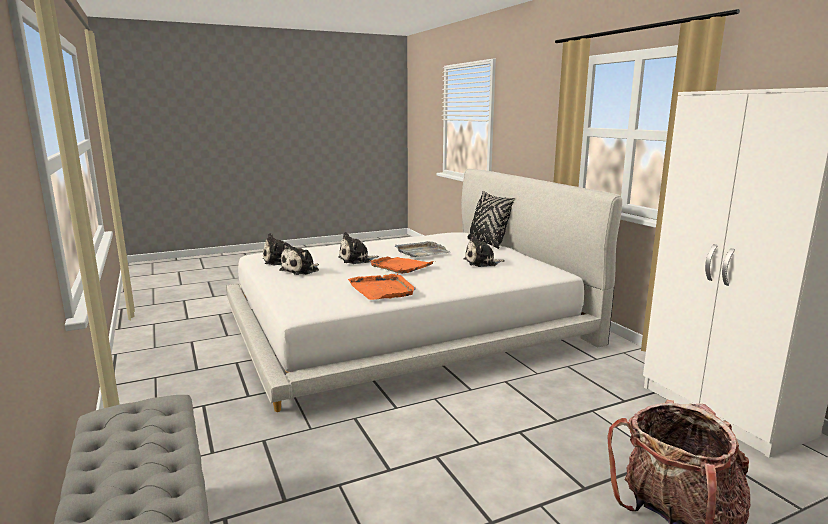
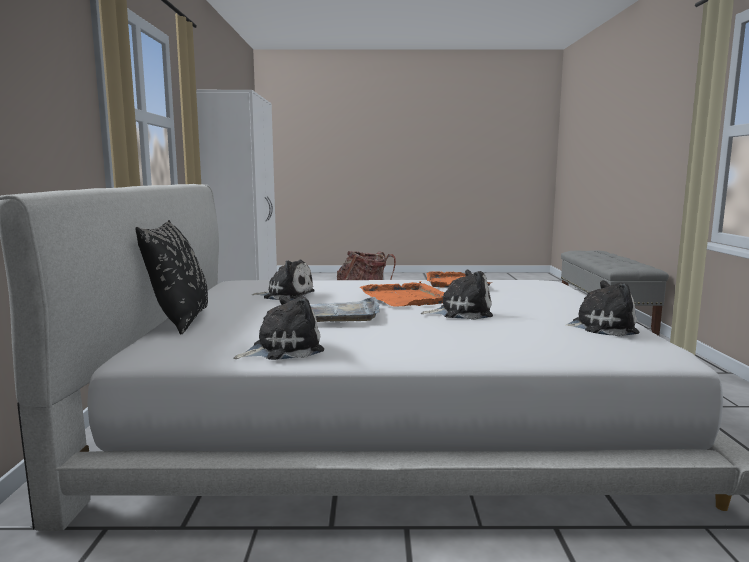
camera: 155 degrees left, 5 degrees down
plush toy [279,242,319,275] -> plush toy moved to [234,295,324,360]

